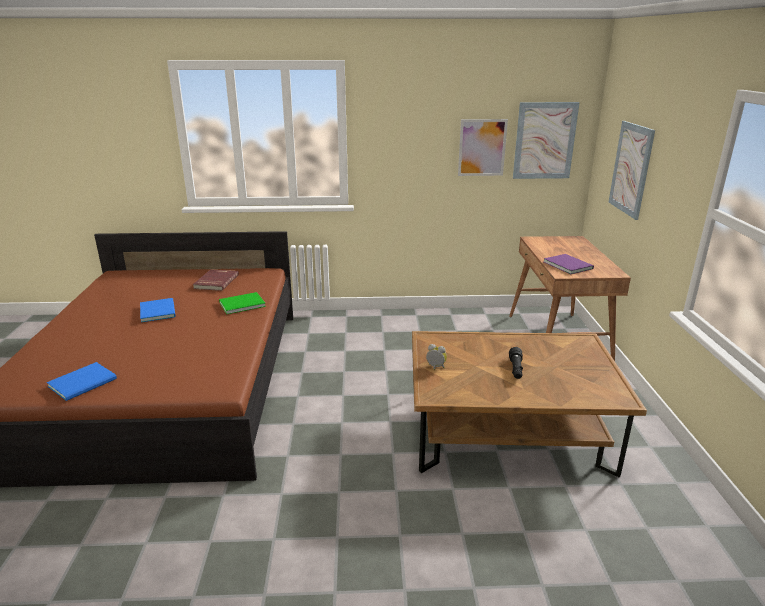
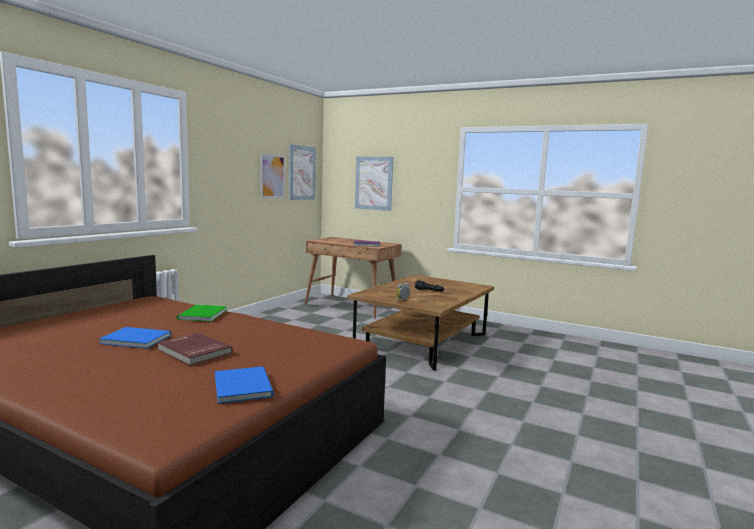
camera: 60 degrees left, 15 degrees down
red book [193,269,239,291] -> red book moved to [157,333,233,365]

